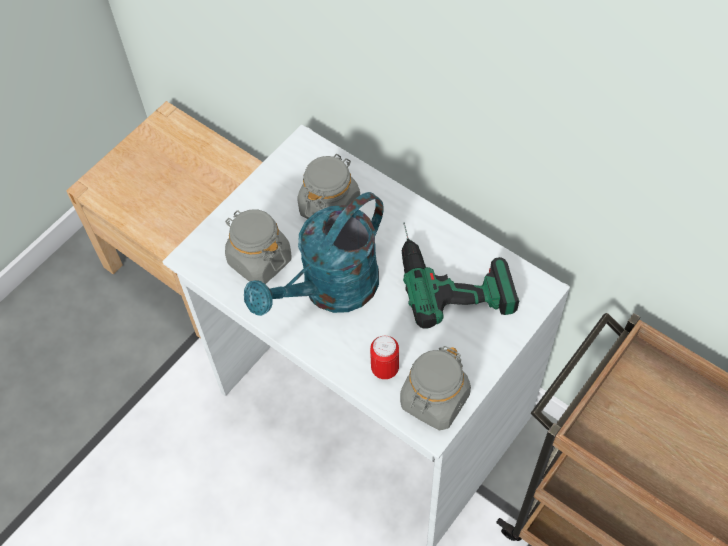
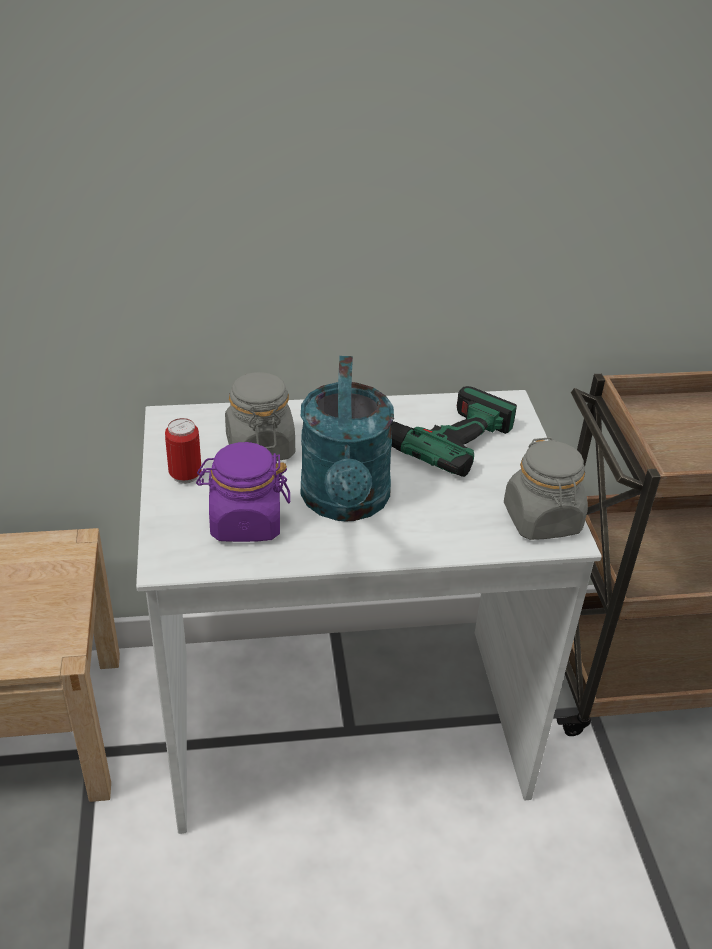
camera: 50 degrees left, 20 degrees down
grey jar [225,209,292,284] -> purple jar [196,442,290,542]
can [370,336,399,379] -> can moved to [165,418,202,484]

